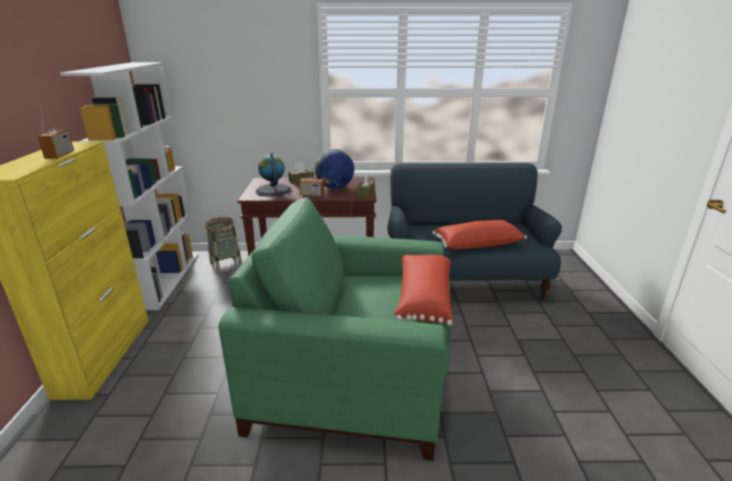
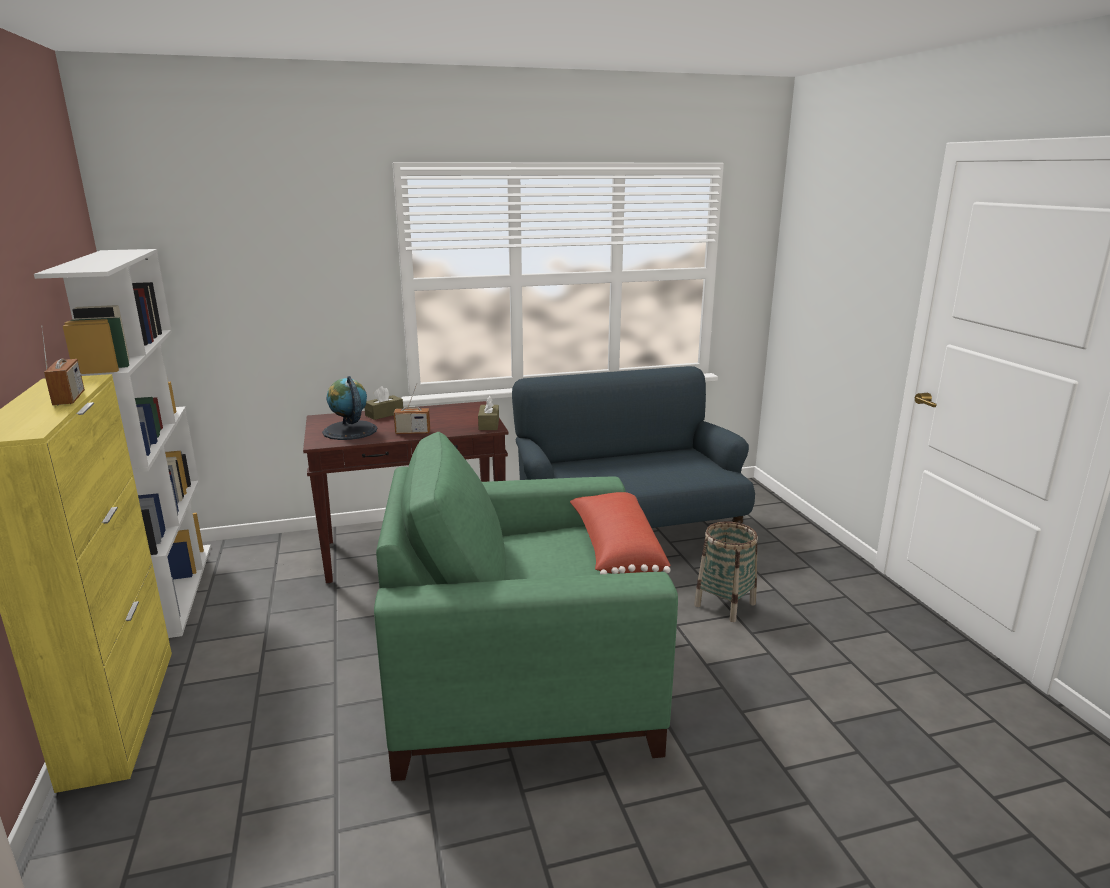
camera: 15 degrees left, 5 degrees down
basket [205,217,242,272] -> basket moved to [694,521,758,622]
globe [315,149,354,189] -> none
red pillow [432,220,527,250] -> none

